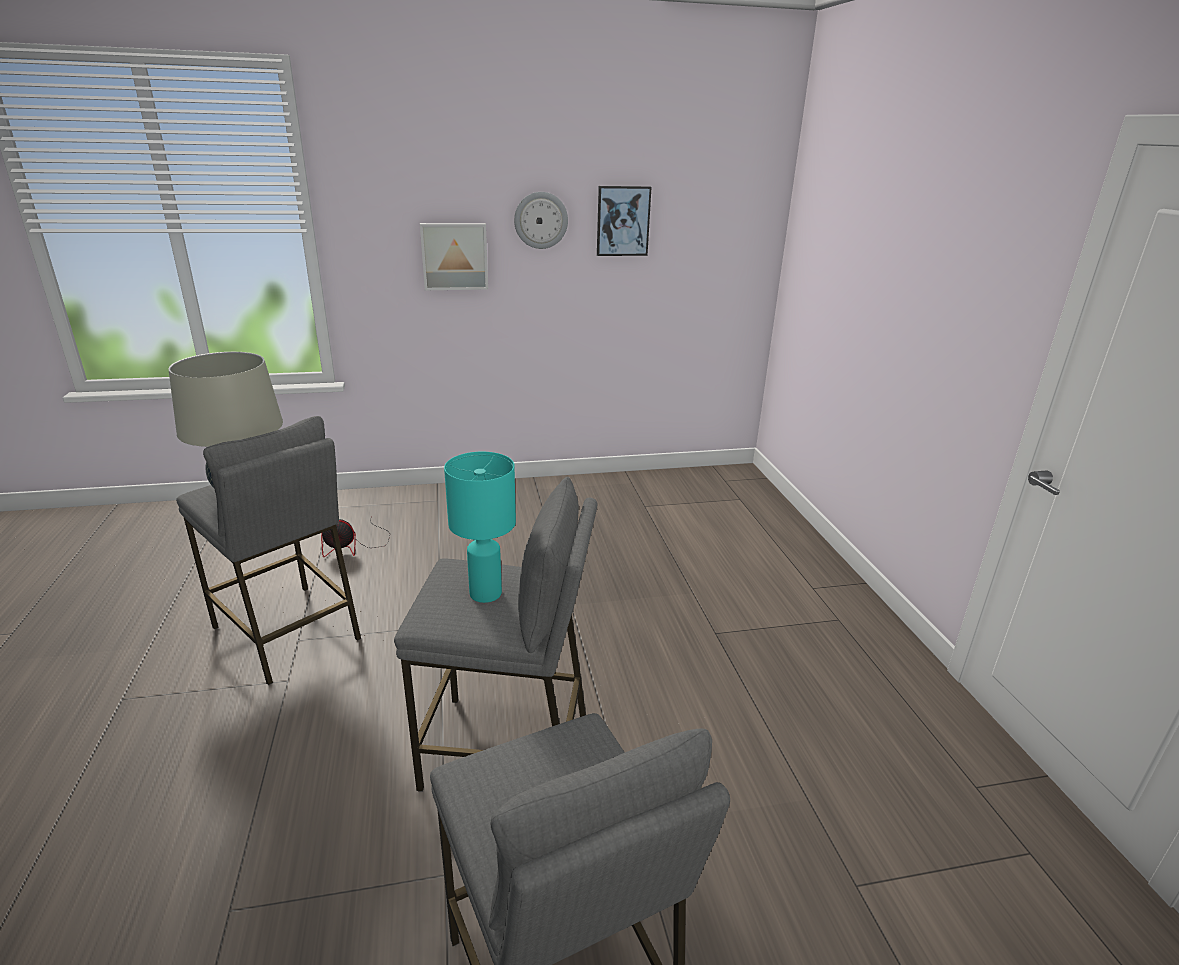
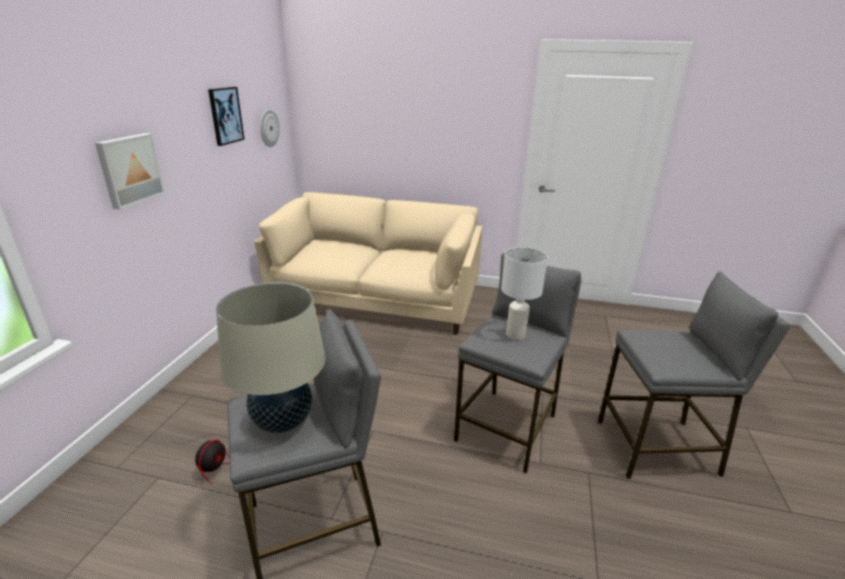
camera: 65 degrees left, 0 degrees up
turquoise table lamp [444,452,516,603] -> white table lamp [501,247,548,340]
wall clock [514,192,568,249] -> wall clock moved to [260,109,280,147]
none -> beige sofa [254,192,482,335]

